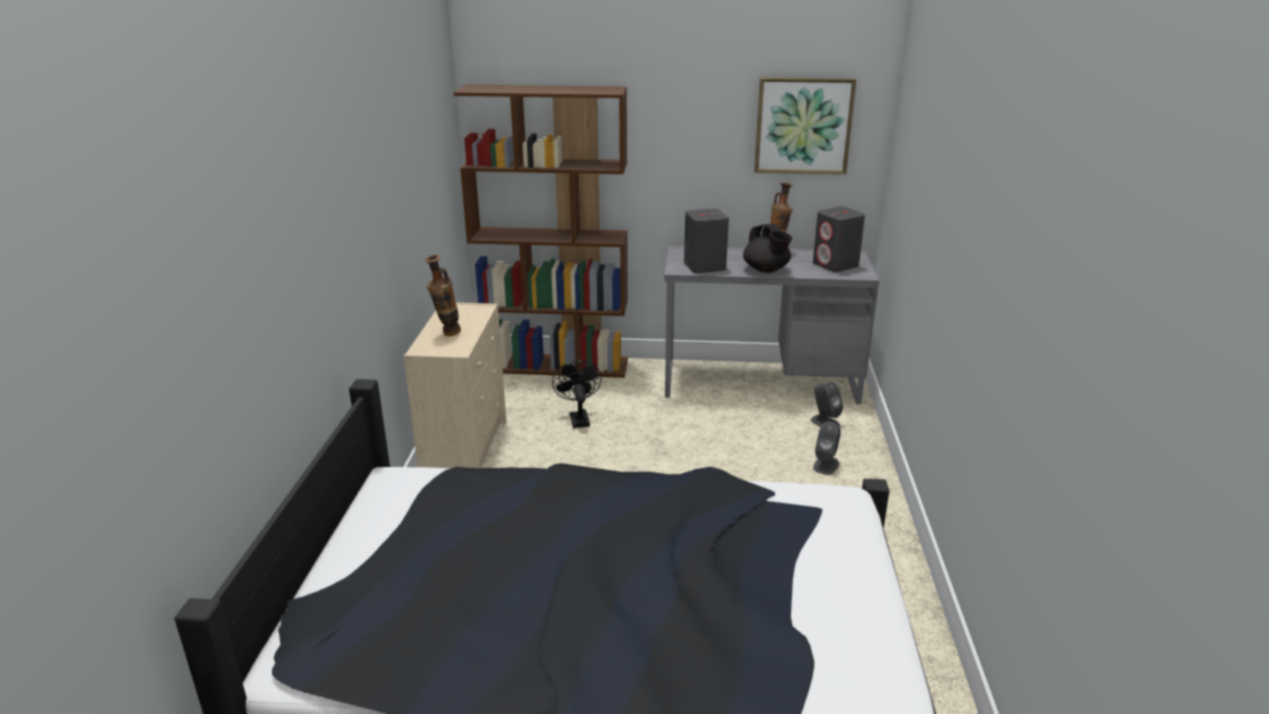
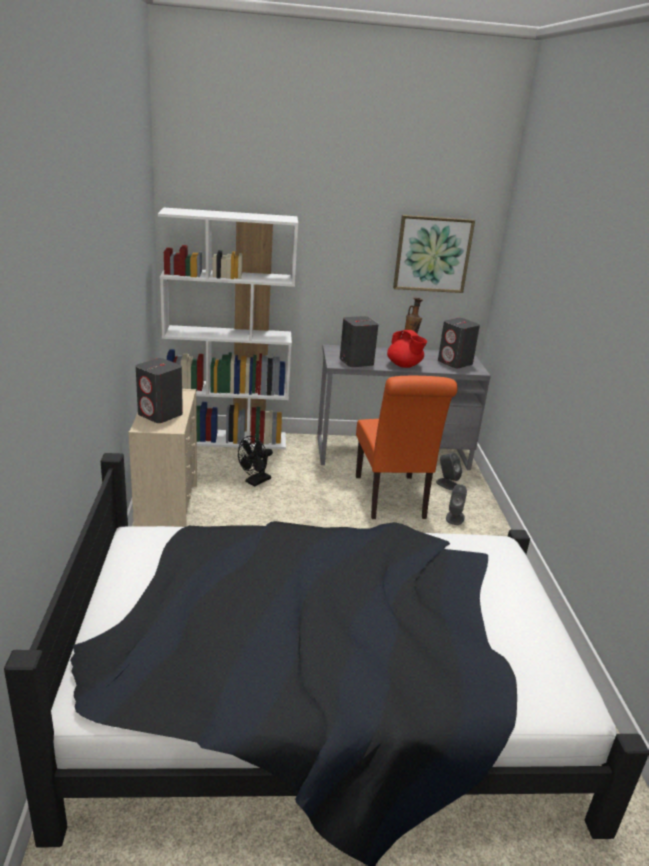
camera: 10 degrees left, 0 degrees up
vase [425,255,461,336] -> grey speaker [136,358,183,423]
brown bookcase [454,85,628,378] -> white bookcase [158,207,298,449]
black fan [552,360,602,428] -> black fan turned 120 degrees counterclockwise [238,436,273,487]
black teapot [743,224,792,273] -> red teapot [387,330,427,368]
none -> orange chair [356,376,458,519]

